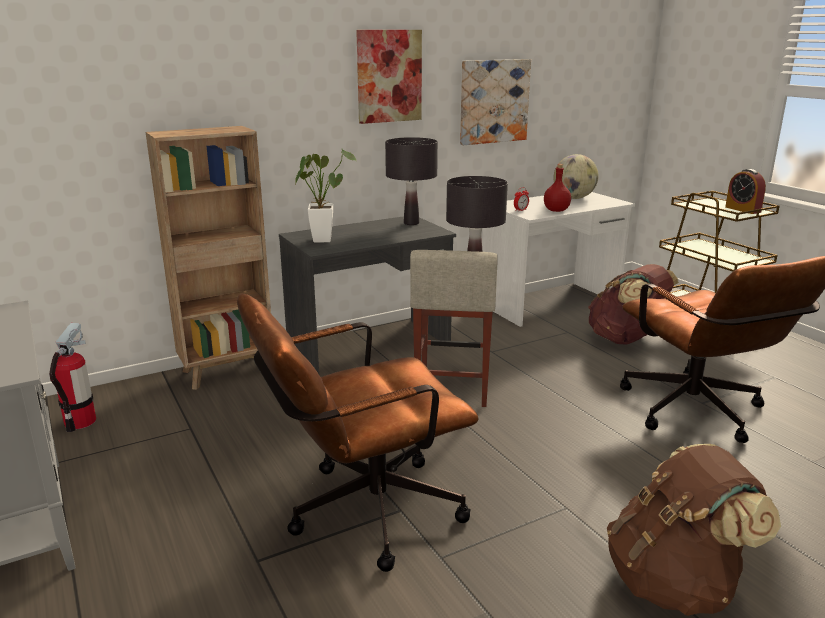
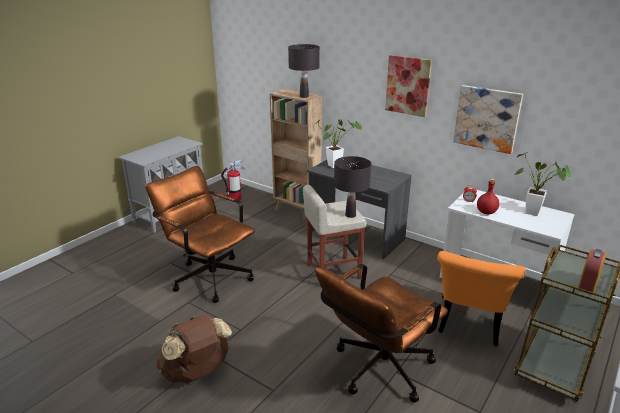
camera: 65 degrees right, 5 degrees up
black table lamp [385,137,438,225] -> black table lamp moved to [288,44,320,98]
globe [553,154,599,199] -> potted plant [514,152,571,216]
brown backpack [588,264,679,345] -> orange chair [437,251,526,347]

